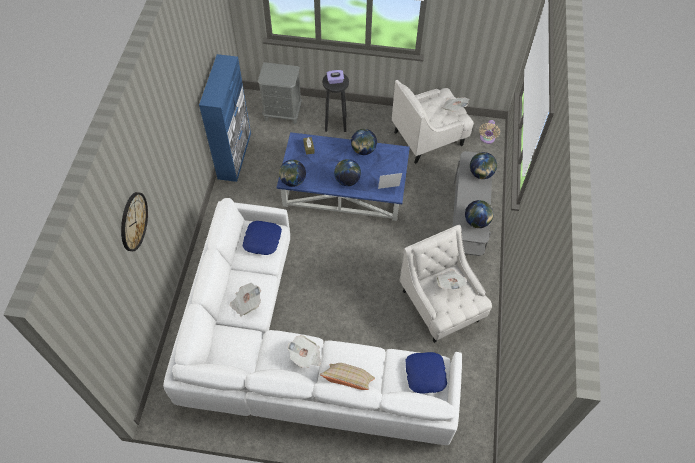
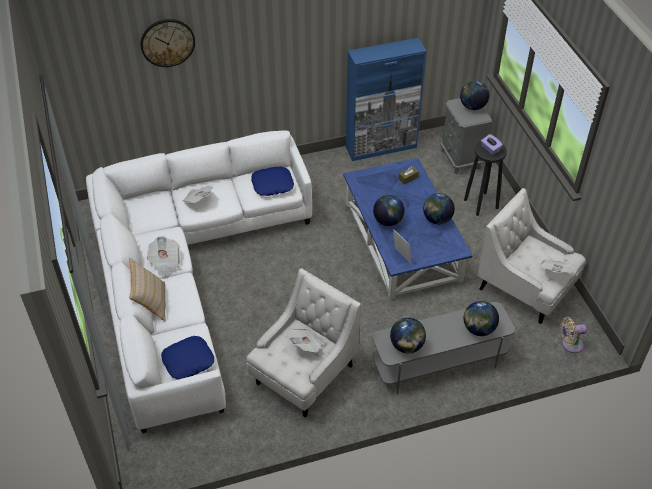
camera: 65 degrees right, 10 degrees down
globe [279,160,306,187] -> globe moved to [460,81,489,110]

